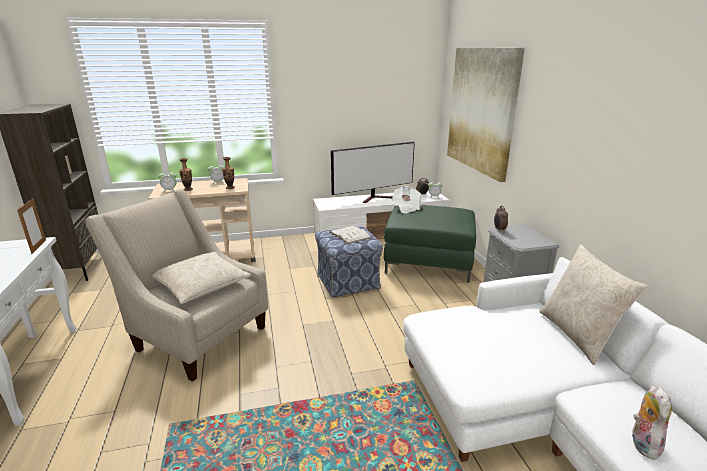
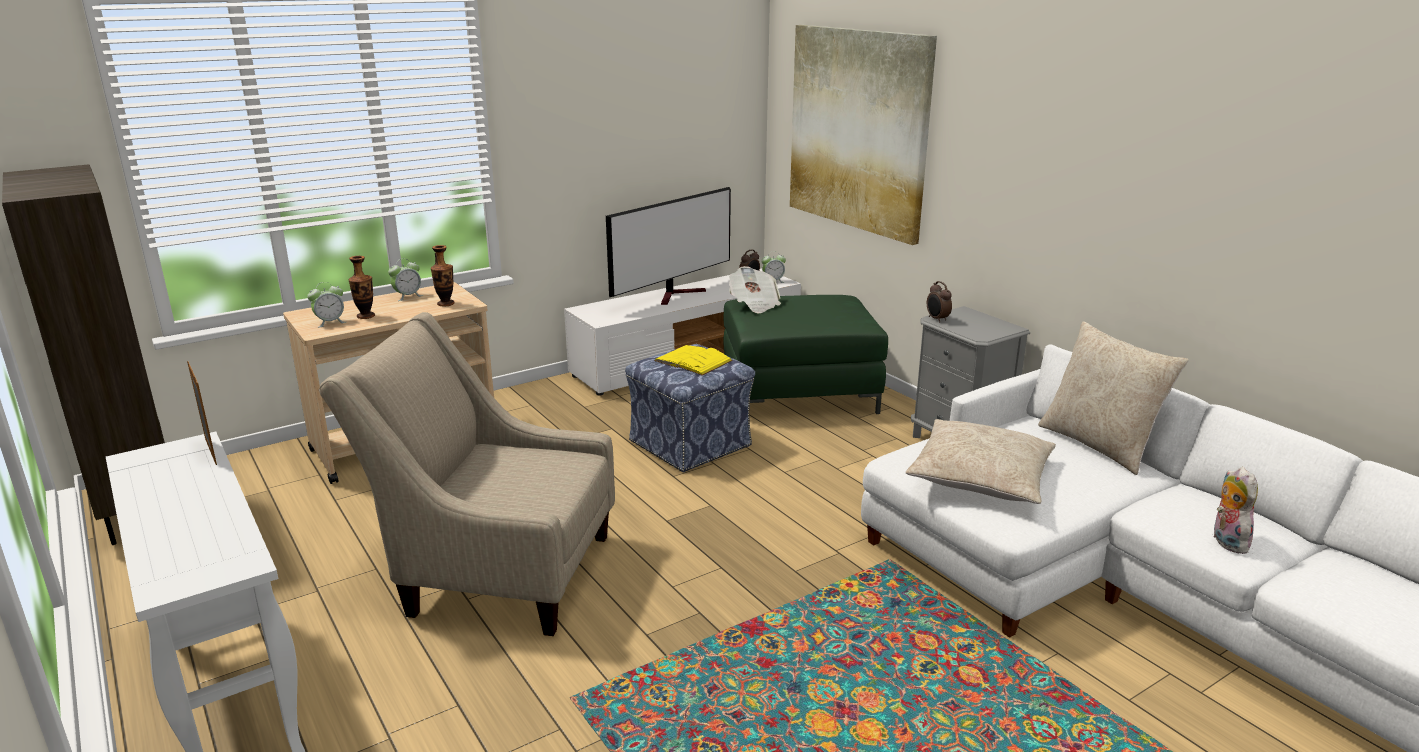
camera: 20 degrees left, 0 degrees up
beige pillow [152,252,251,304] -> beige pillow moved to [906,419,1056,504]
white book [330,226,371,244] -> yellow book [654,345,733,376]

